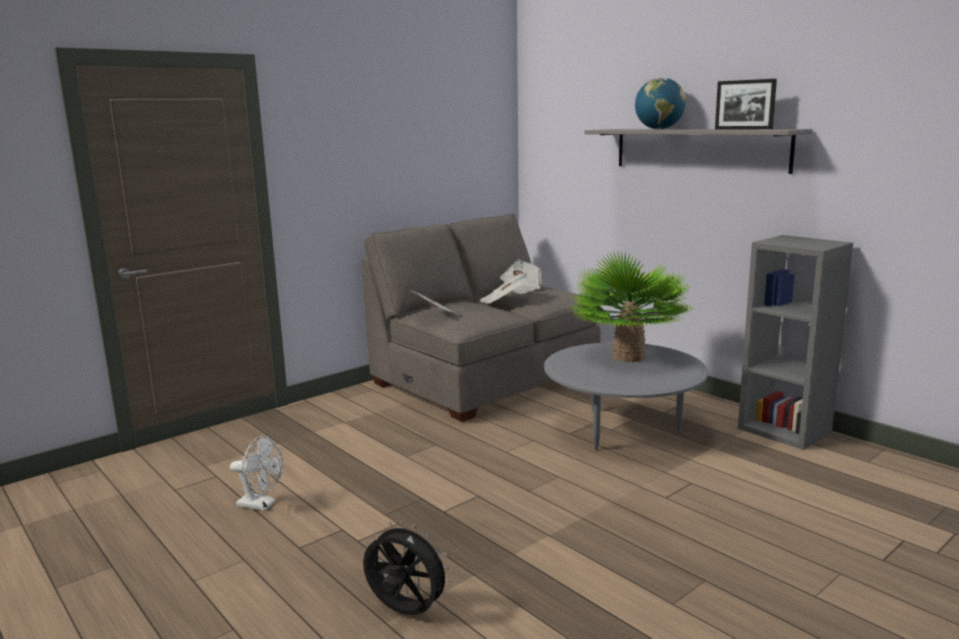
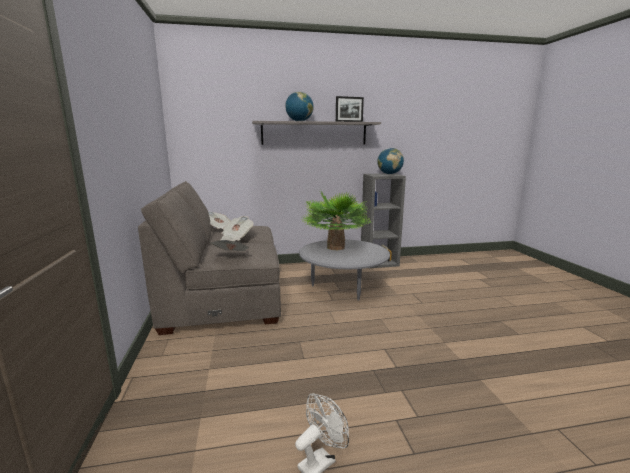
camera: 60 degrees left, 0 degrees up
black fan [363,521,452,615] -> none
none -> globe [377,148,404,174]

